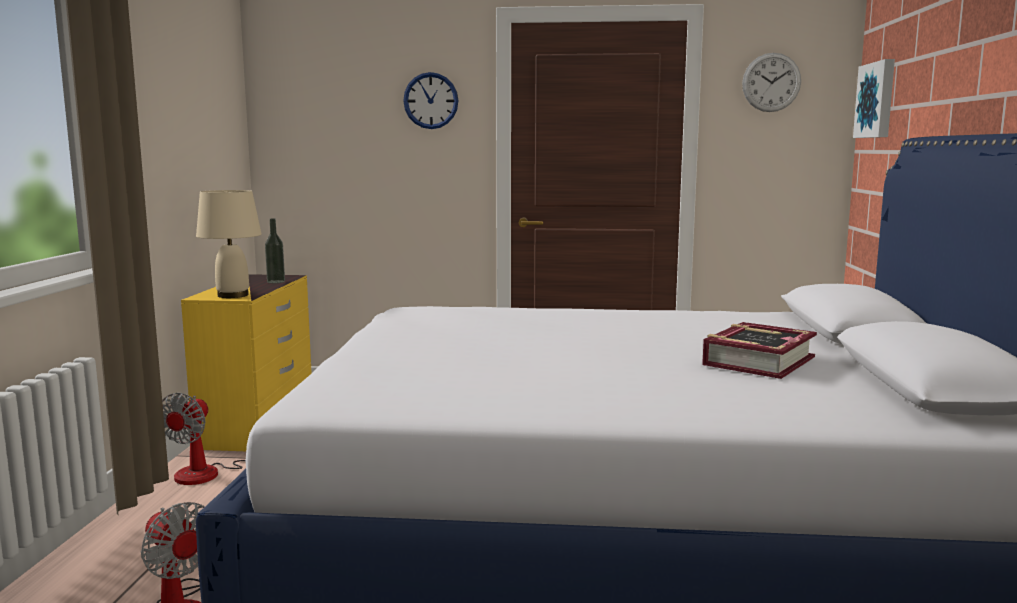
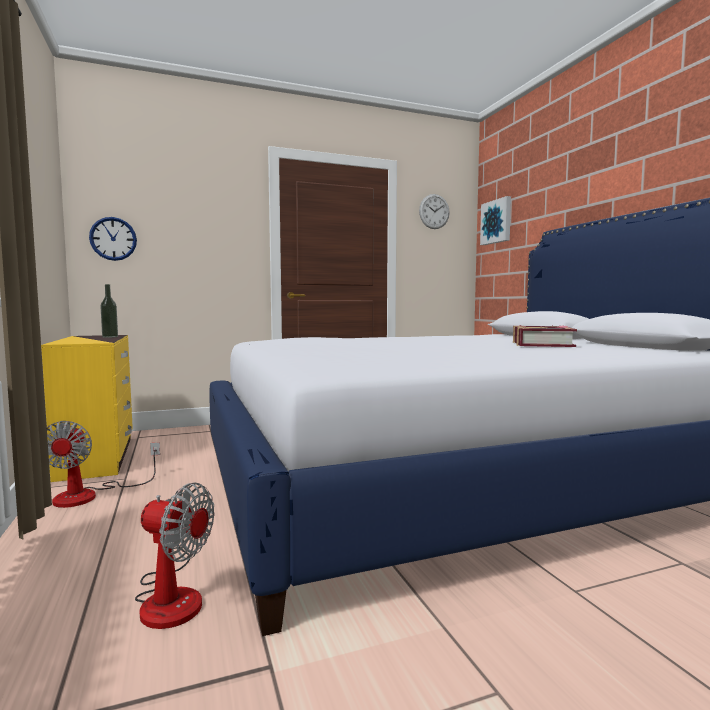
camera: 25 degrees left, 5 degrees down
beige table lamp [196,190,262,298] -> none
wall clock [403,72,458,129] -> wall clock moved to [89,217,137,261]

